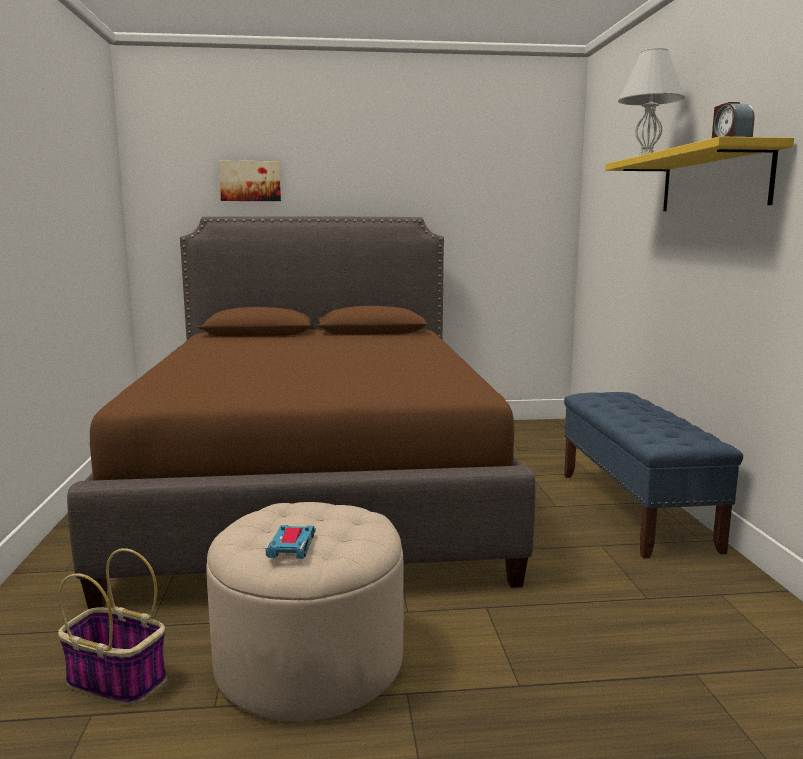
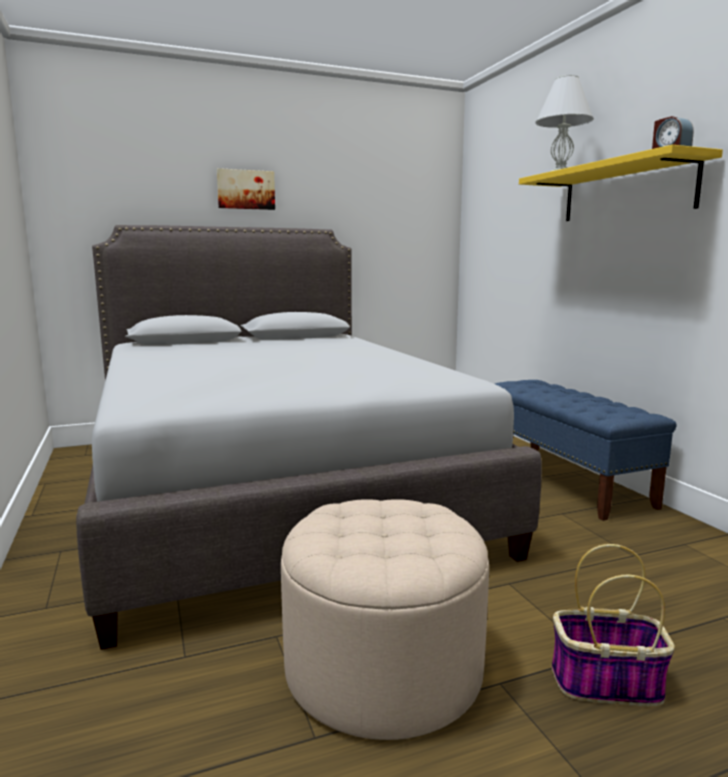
camera: 15 degrees left, 0 degrees up
basket [58,548,167,705] -> basket moved to [552,544,675,706]
brown bed [67,216,535,609] -> grey bed [76,225,542,650]
picture [219,161,281,201] -> picture moved to [217,168,275,210]
toy car [265,525,316,559] -> none

